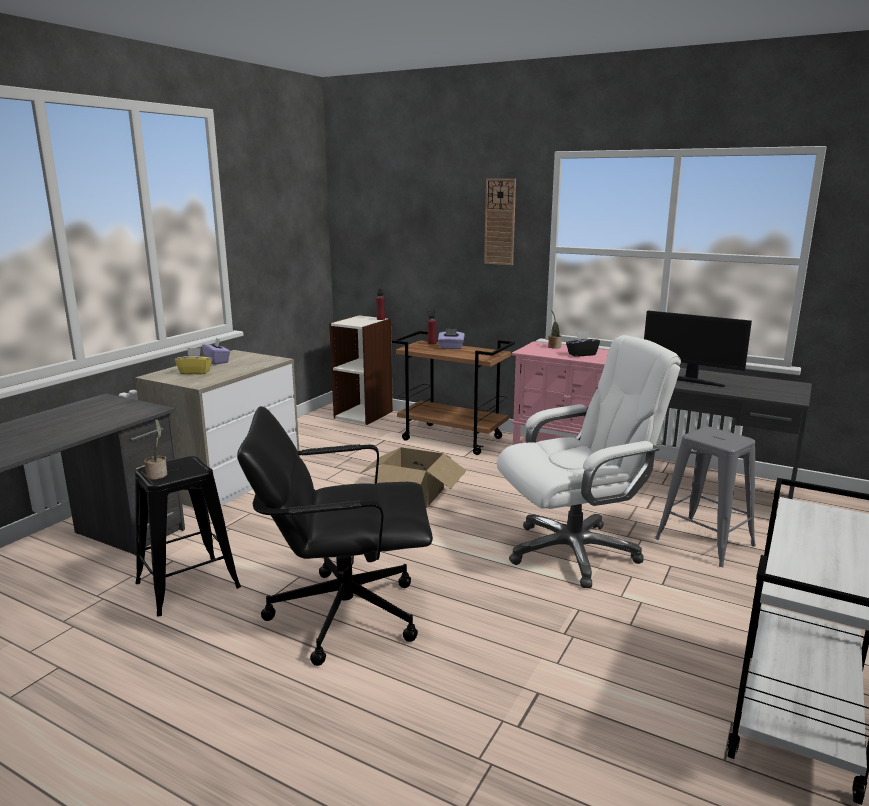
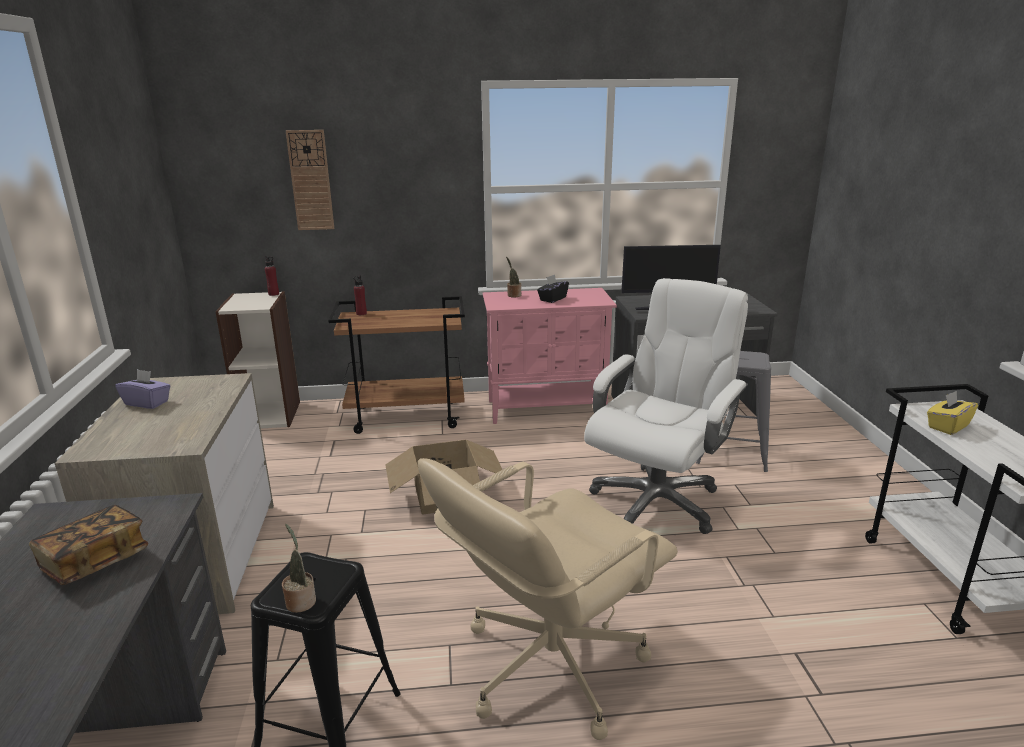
camera: 35 degrees left, 5 degrees up
yellow tissue box [175,348,212,375] -> yellow tissue box moved to [927,390,978,435]
black office chair [237,406,433,666] -> beige office chair [418,458,678,740]
purple tissue box [438,328,465,349] -> none
wall clock [484,178,516,265] -> wall clock moved to [286,130,334,230]
none -> book [29,505,148,585]

